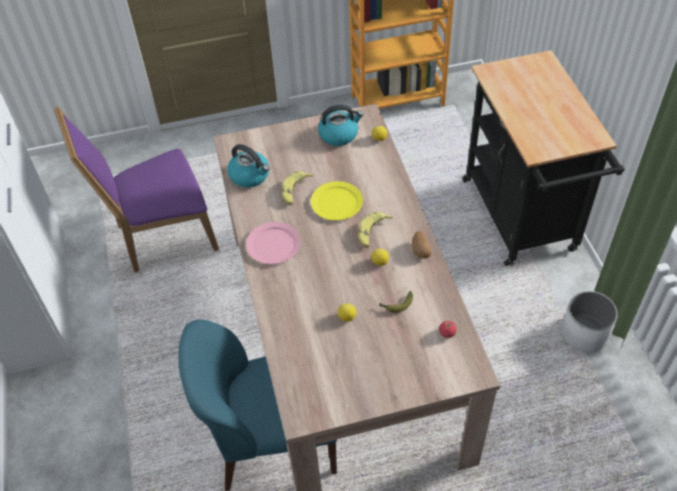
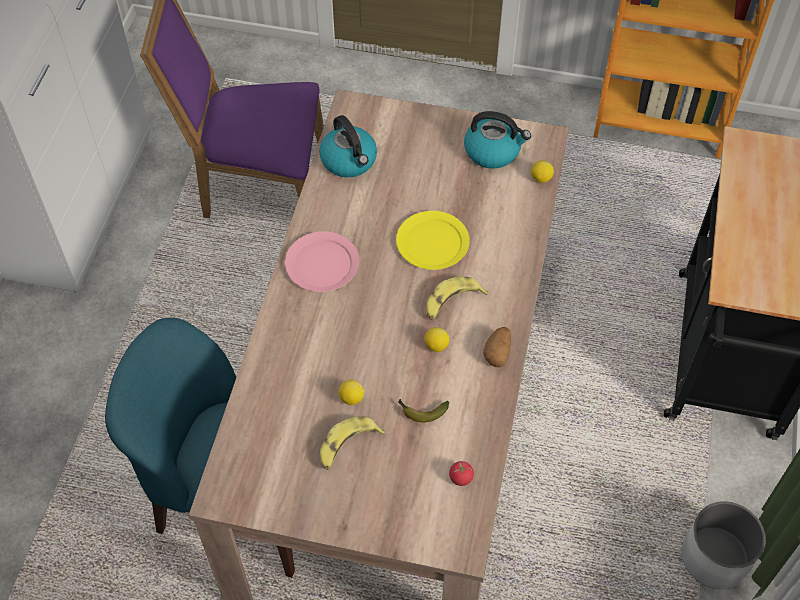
camera: 25 degrees right, 5 degrees up
banana [282,171,314,205] -> banana moved to [320,416,385,470]

